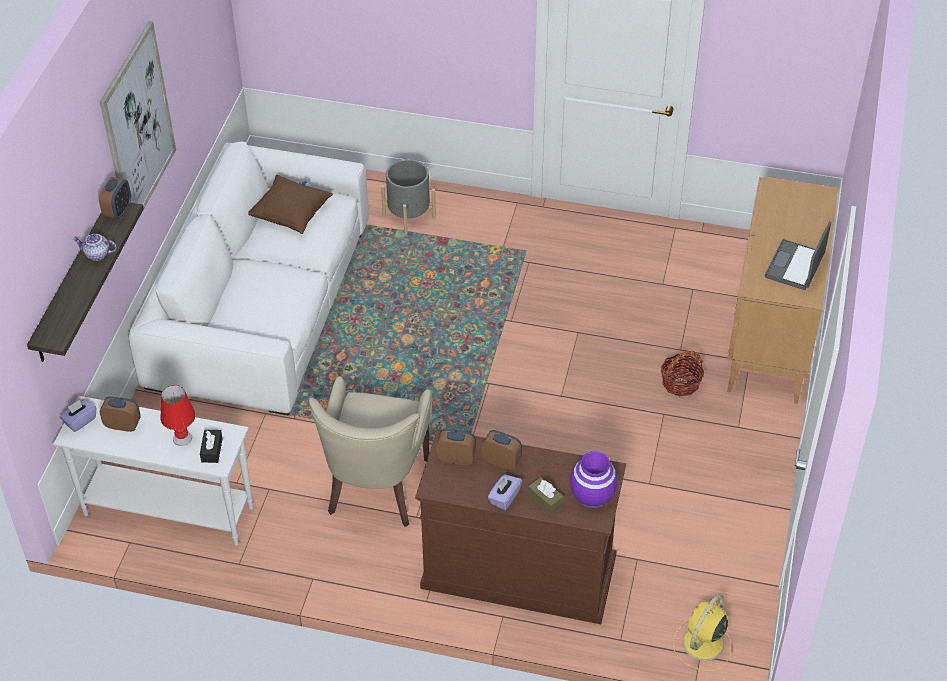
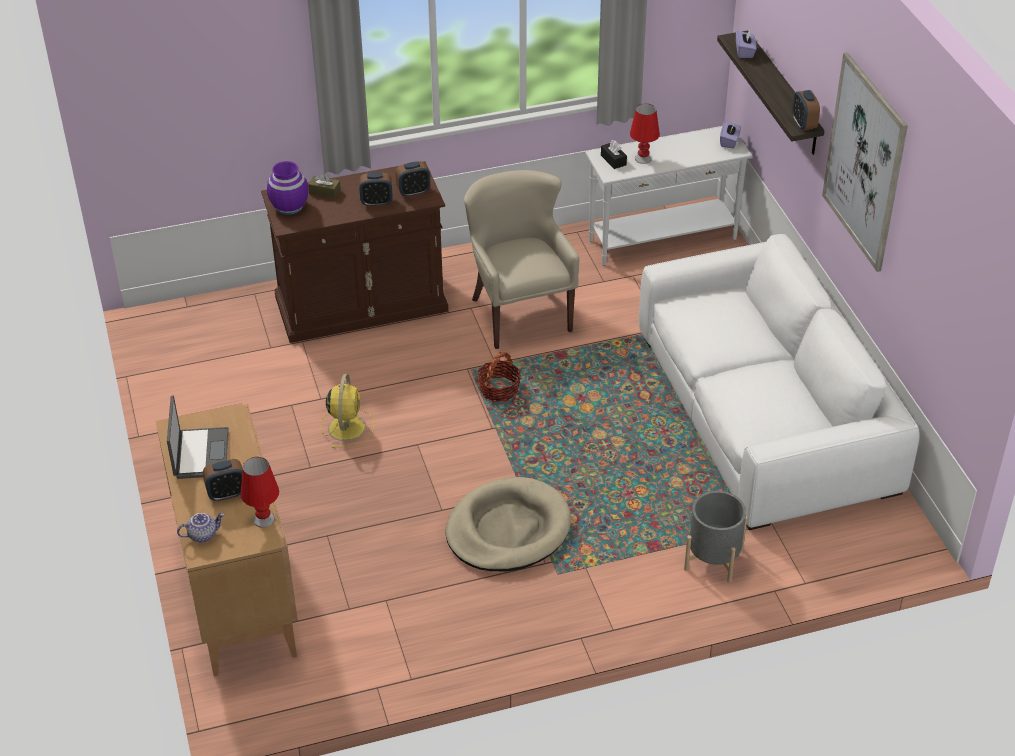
camera: 150 degrees right, 5 degrees down
teapot [73,234,117,261] -> teapot moved to [177,513,224,543]
alarm clock [100,396,141,432] -> alarm clock moved to [203,459,242,501]
brown pillow [248,174,333,234] -> none
purple tissue box [488,474,522,510] -> purple tissue box moved to [736,30,757,58]
basket [661,351,704,397] -> basket moved to [477,352,521,402]
yellow fan [673,594,731,671] -> yellow fan moved to [320,374,374,448]
none -> red table lamp [240,457,279,528]
none -> beige dog bed [446,477,571,572]

